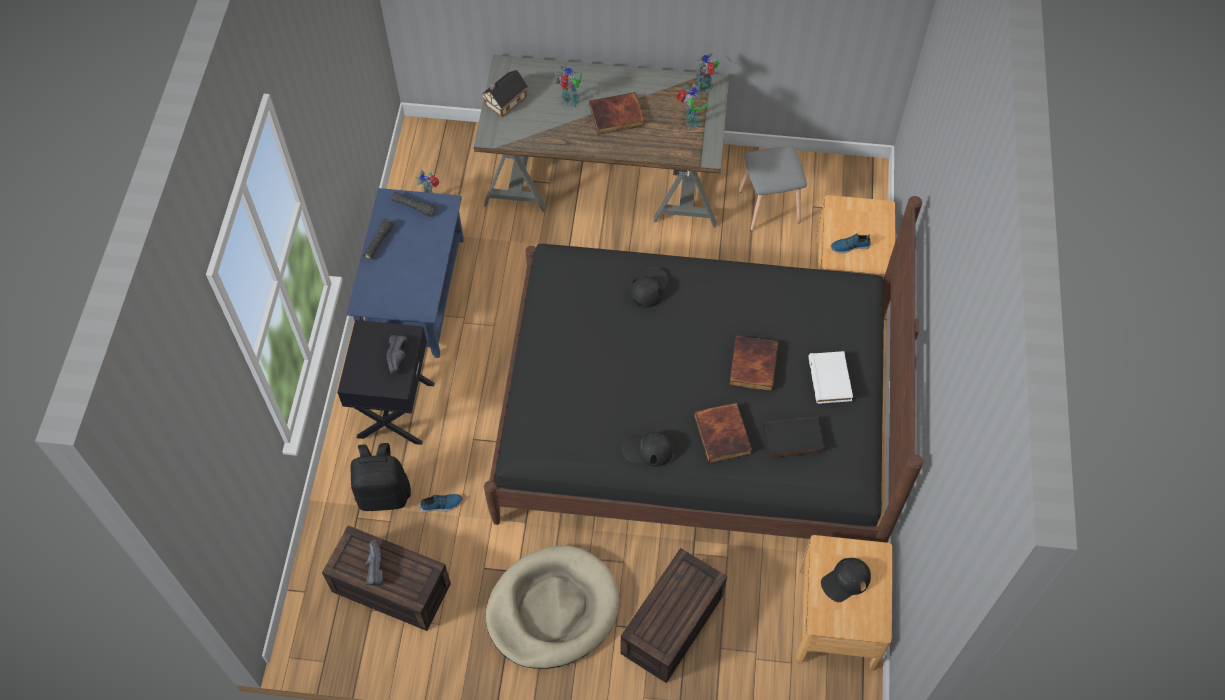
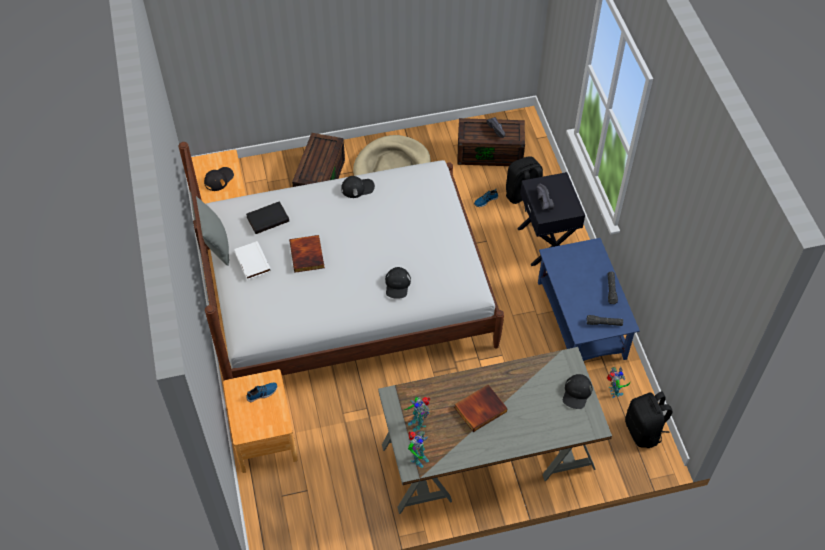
camera: 160 degrees right, 5 degrees down
toy house [481,70,528,117] -> black cap [563,374,593,409]
black bed [484,196,923,543] -> white bed [178,142,504,380]
toy robot [555,66,582,109] -> none
book [694,403,752,463] -> none
grey stool [738,146,807,231] -> none
none -> grey pillow [190,192,229,266]
none -> black backpack [625,391,673,448]

